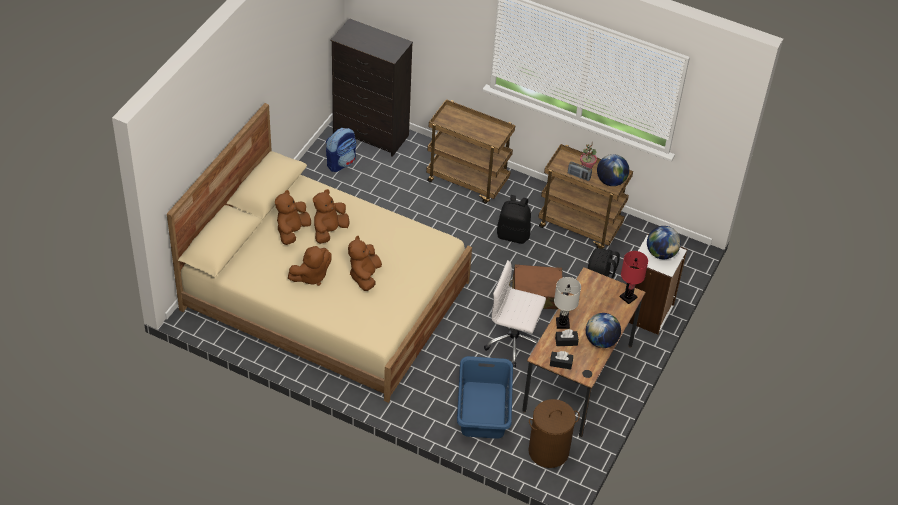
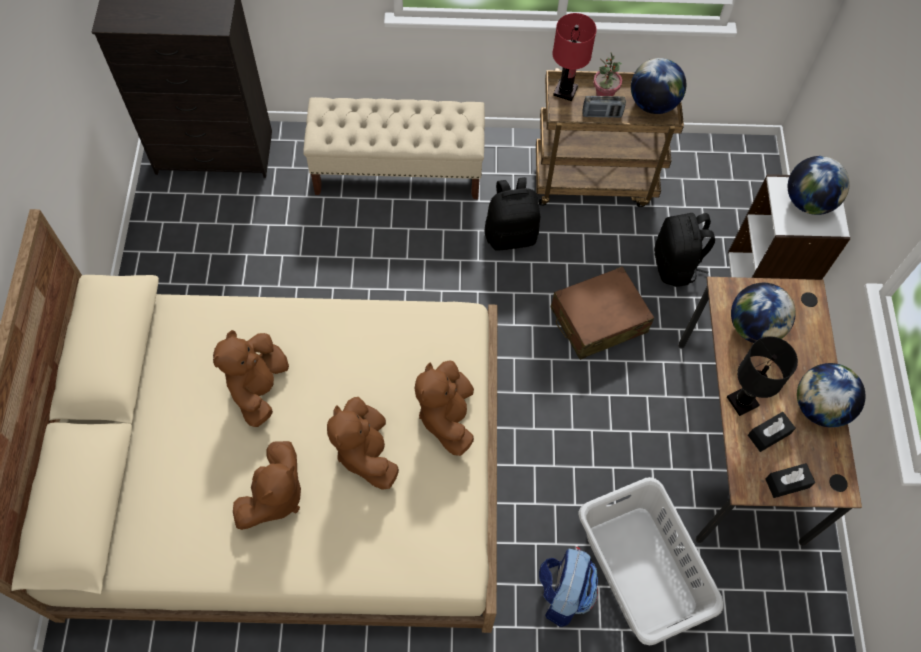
camera: 25 degrees left, 15 degrees up
brown plush toy [275,190,311,245] -> brown plush toy moved to [415,360,474,456]
backpack [326,128,356,172] -> backpack moved to [539,547,598,627]
brown cart [426,99,515,204] -> beige bench [303,97,485,199]
blue laundry basket [457,356,513,439] -> grey laundry basket [578,477,724,645]
white office chair [484,260,546,367] -> none
brown laundry basket [528,399,580,468] -> none
white table lamp [554,277,581,329] -> black table lamp [727,336,798,416]
red table lamp [620,251,648,304] -> red table lamp moved to [552,13,597,101]
none -> globe [731,283,796,343]

